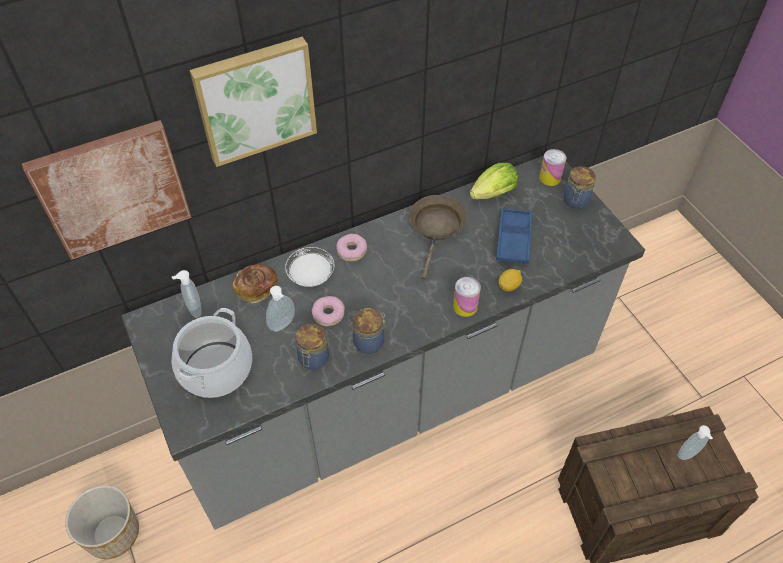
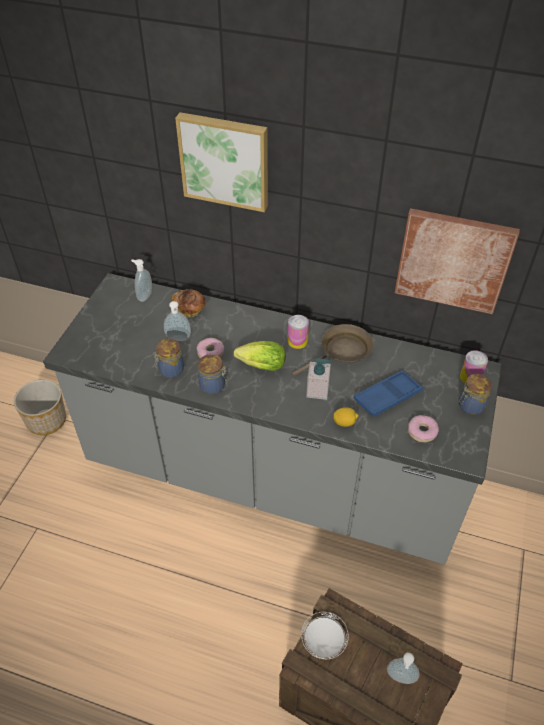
camera: 45 degrees right, 5 degrees down
picture [22,120,192,260] -> picture moved to [395,208,520,314]
cooking pot [172,308,252,398] -> none
white plate [285,247,334,287] -> white plate moved to [301,612,349,659]
donut [336,234,367,261] -> donut moved to [408,415,439,442]
can [453,277,481,317] -> can moved to [288,315,309,349]
lettuce [470,163,518,199] -> lettuce moved to [234,341,285,371]
none -> soap dispenser [306,358,331,400]

